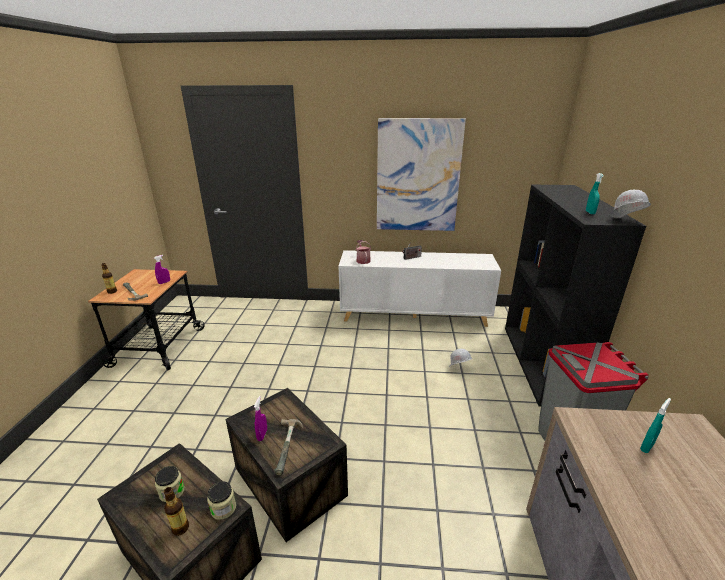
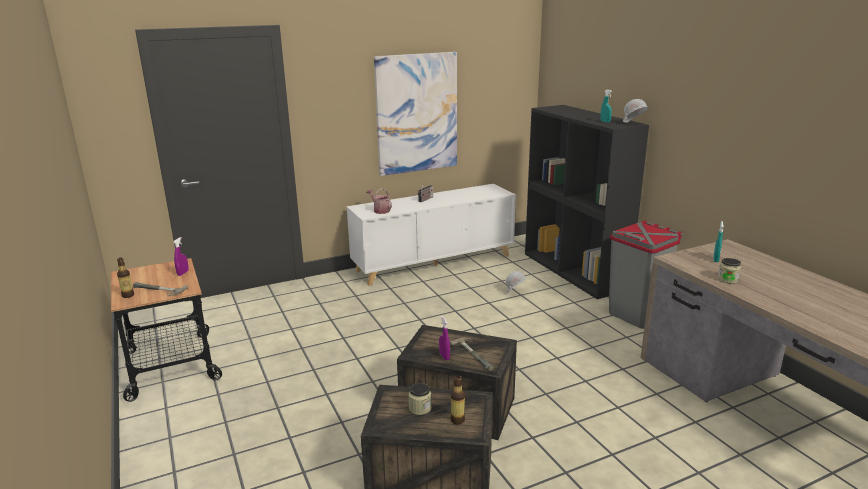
camera: 30 degrees left, 5 degrees down
jar [207,481,236,520] -> jar moved to [718,258,741,284]

